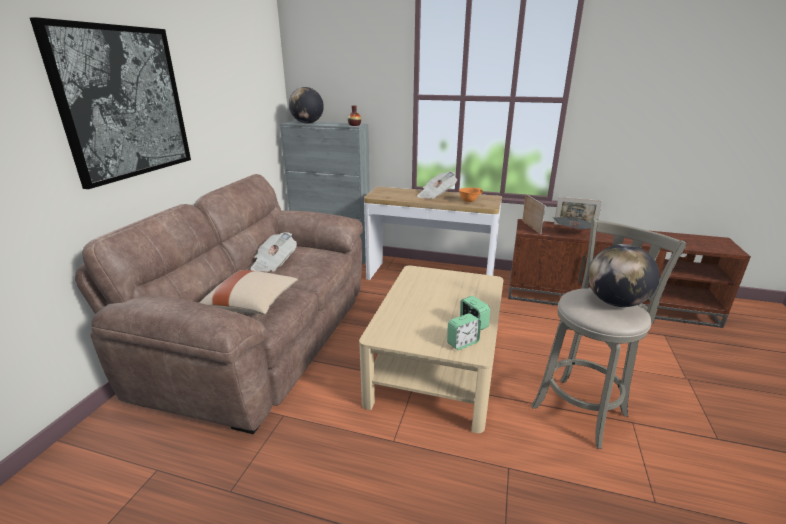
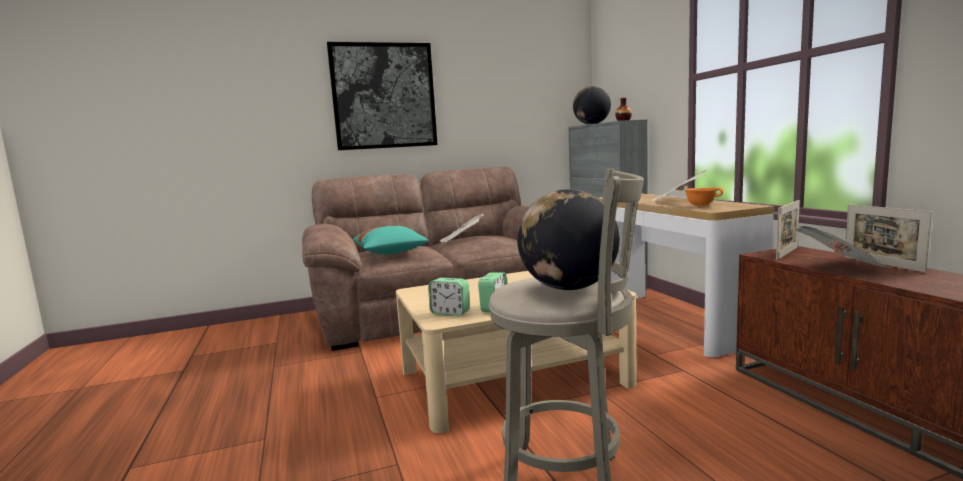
camera: 55 degrees right, 15 degrees down
beige pillow [199,270,298,315] -> turquoise pillow [353,226,429,254]

